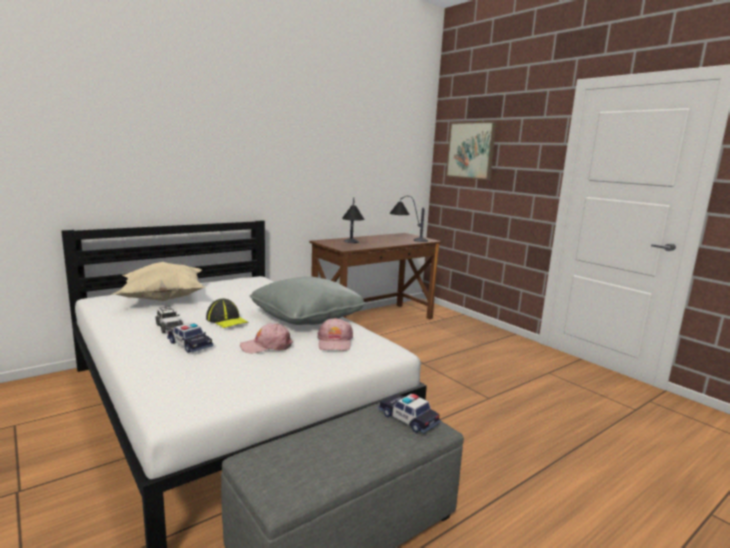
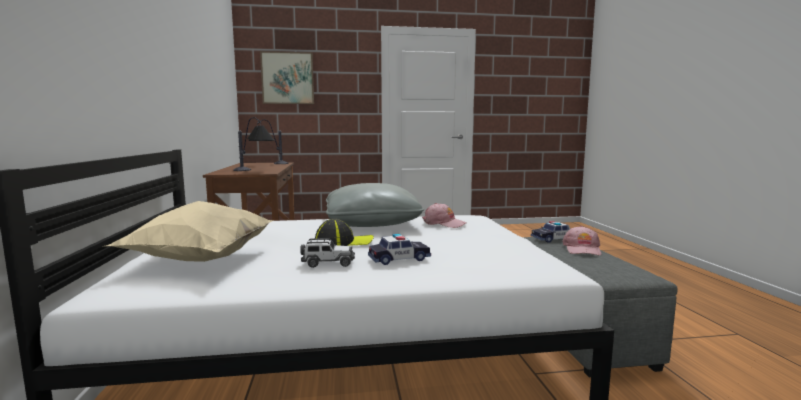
camera: 60 degrees left, 5 degrees down
pink cap [240,323,293,354] -> pink cap moved to [562,226,601,256]

